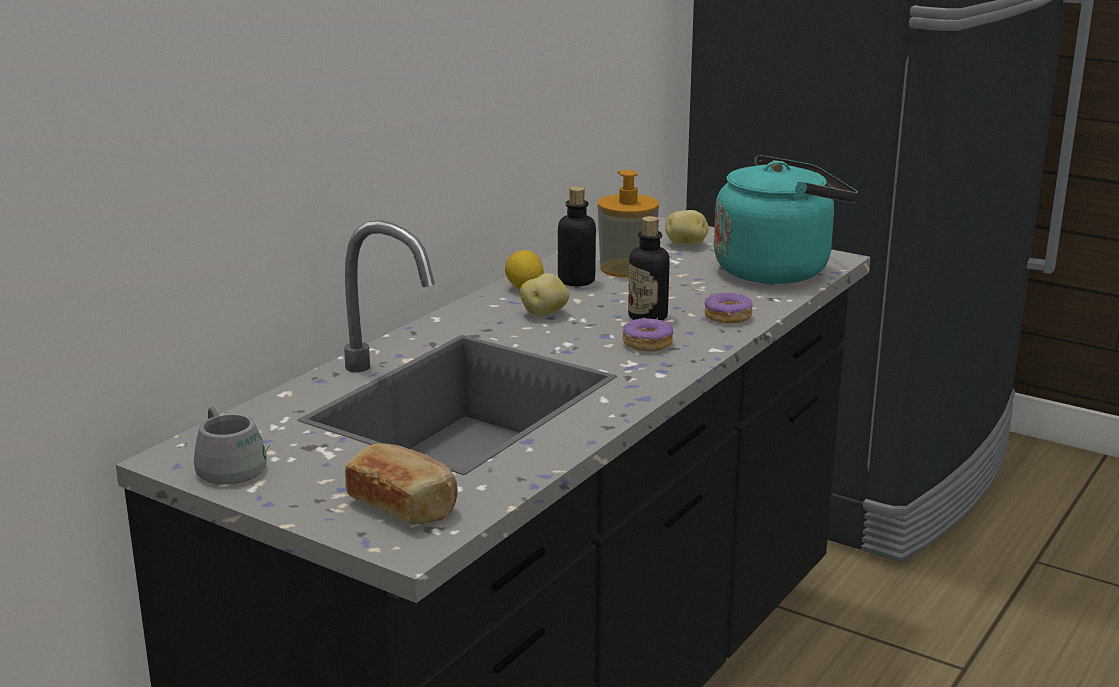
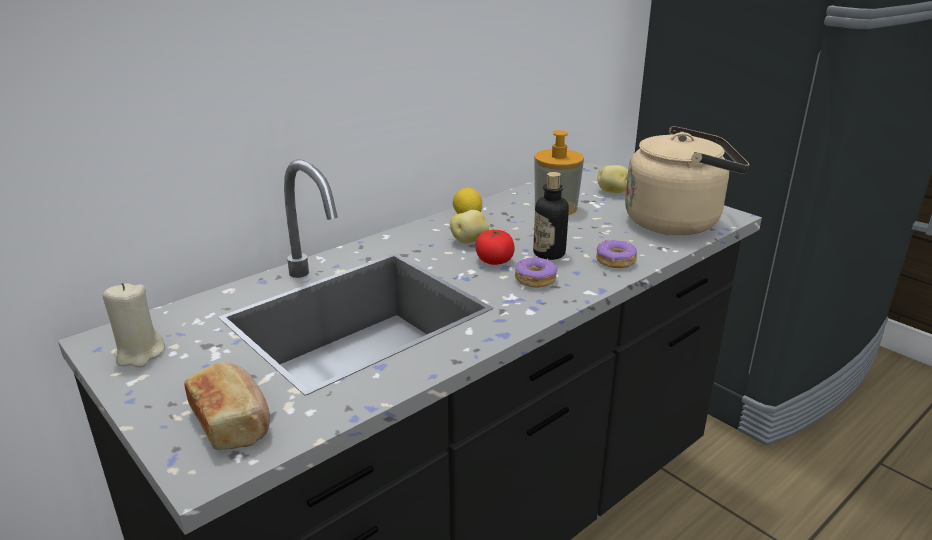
camera: 15 degrees right, 5 degrees up
grey mug [194,407,270,485] -> beige candle [103,283,165,367]
bottle [558,187,596,286] -> none
turquoise kettle [714,155,858,284] -> beige kettle [625,126,750,235]
none -> tomato [476,229,514,265]

